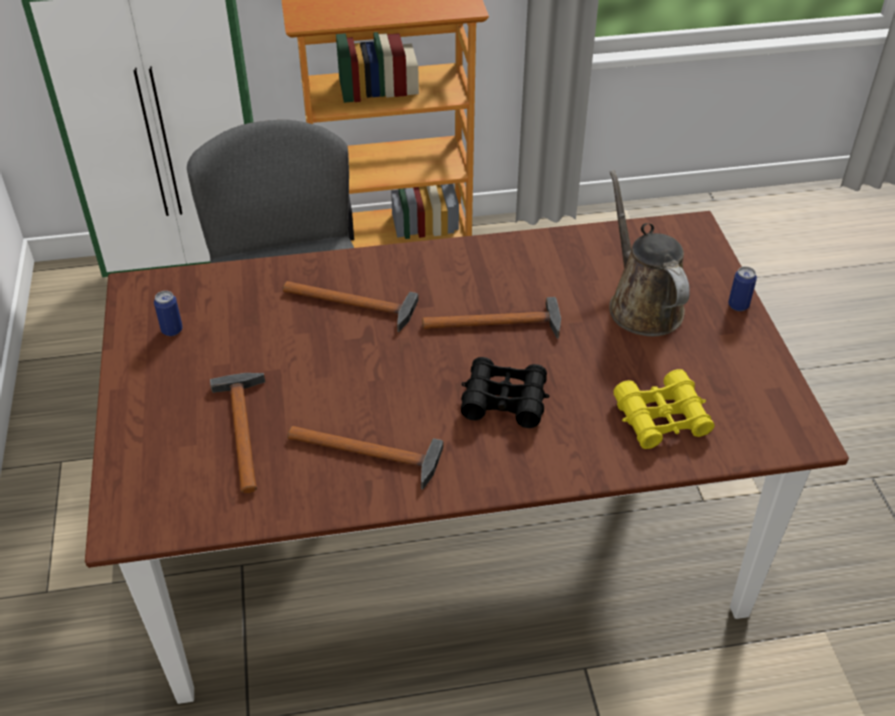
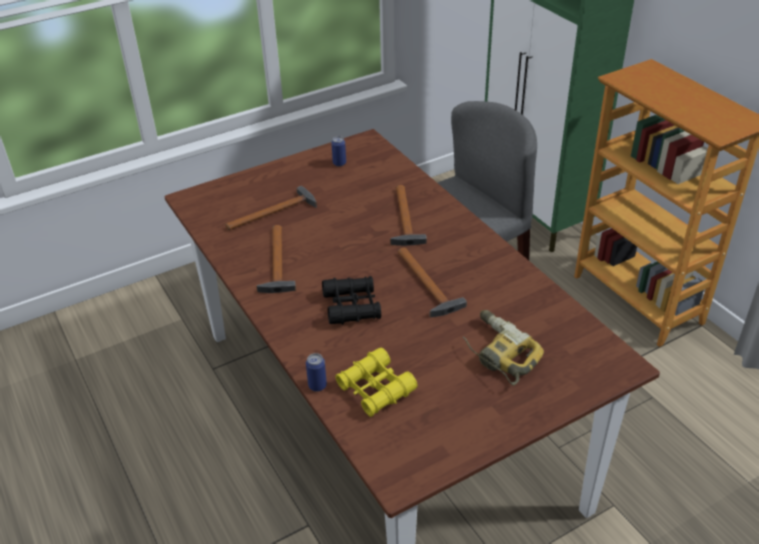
camera: 70 degrees right, 5 degrees down
brown watering can [609,170,690,336] -> power drill [463,310,544,386]
can [728,266,757,311] -> can moved to [306,353,327,392]

